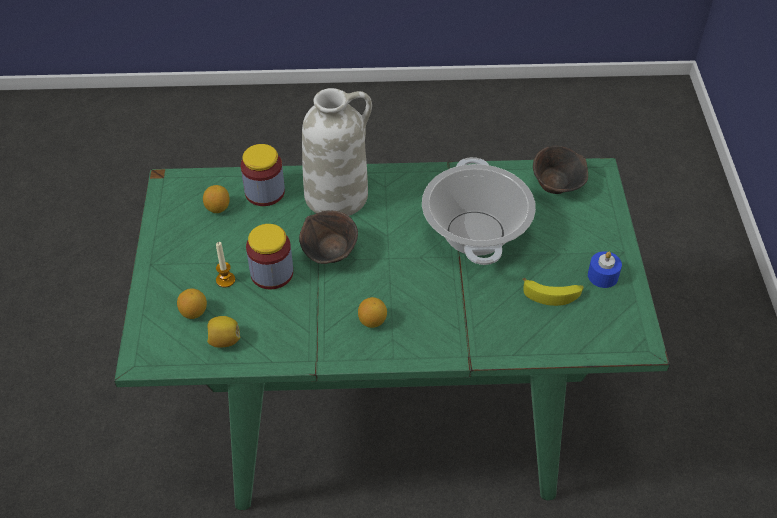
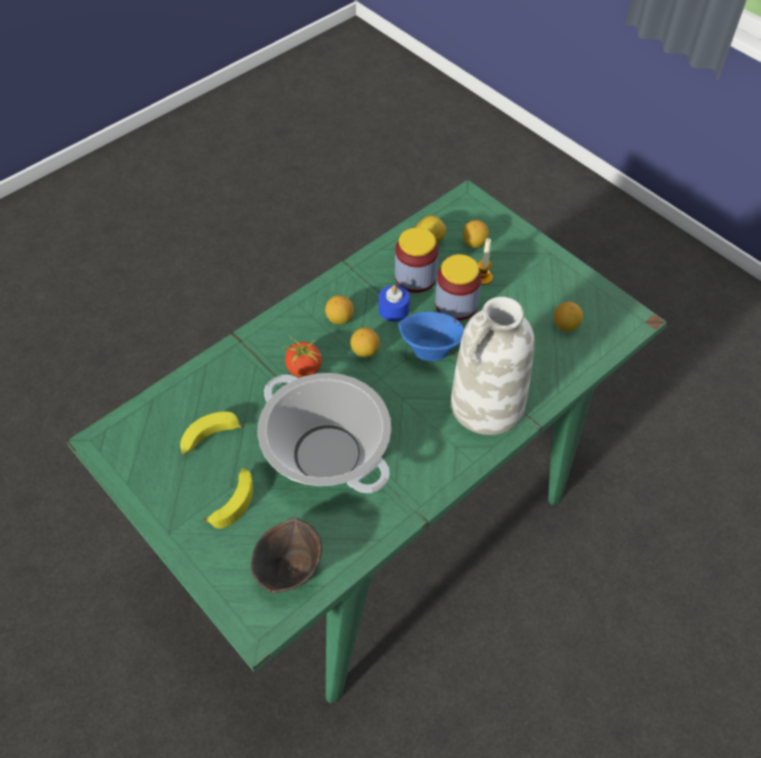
camera: 140 degrees right, 5 degrees up
jar [241,144,285,206] -> jar moved to [395,227,439,293]
brown bowl [299,211,358,264] -> blue bowl [398,312,465,361]
blue candle [588,251,622,288] -> blue candle moved to [379,285,410,322]
none -> banana [203,467,253,529]
none -> tomato [282,338,322,378]
none -> lemon [350,327,380,357]

